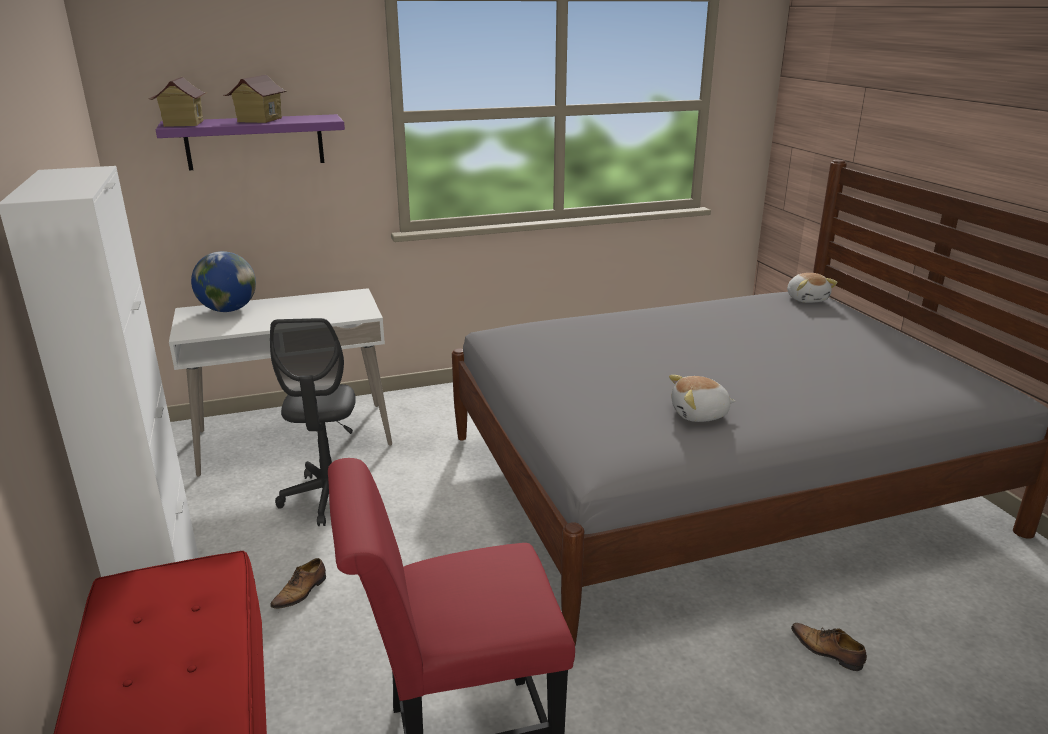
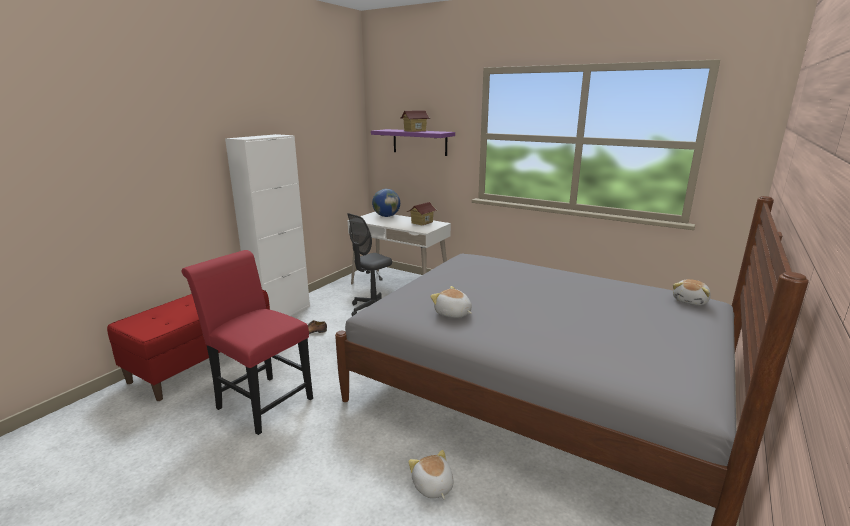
camera: 50 degrees right, 5 degrees down
toy house [148,77,208,127] -> toy house moved to [407,202,437,225]
shoe [791,623,867,671] -> plush toy [408,450,453,499]

